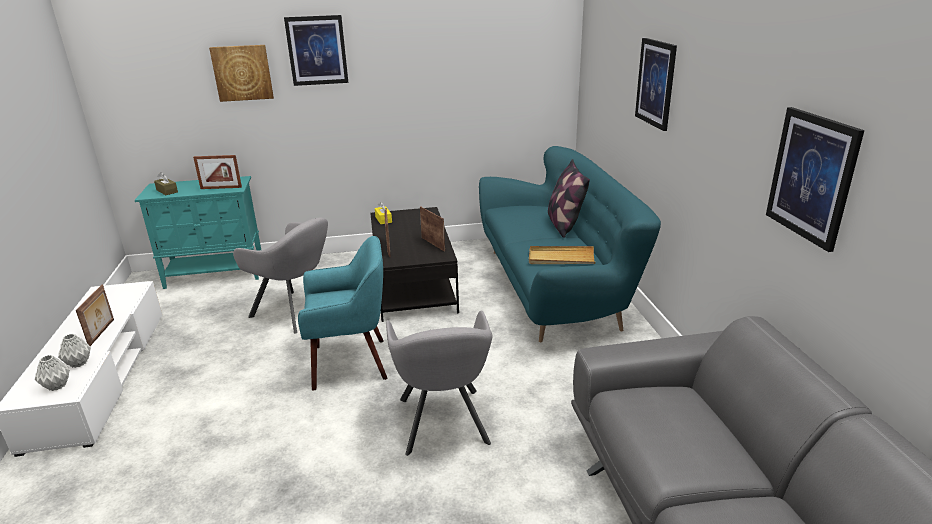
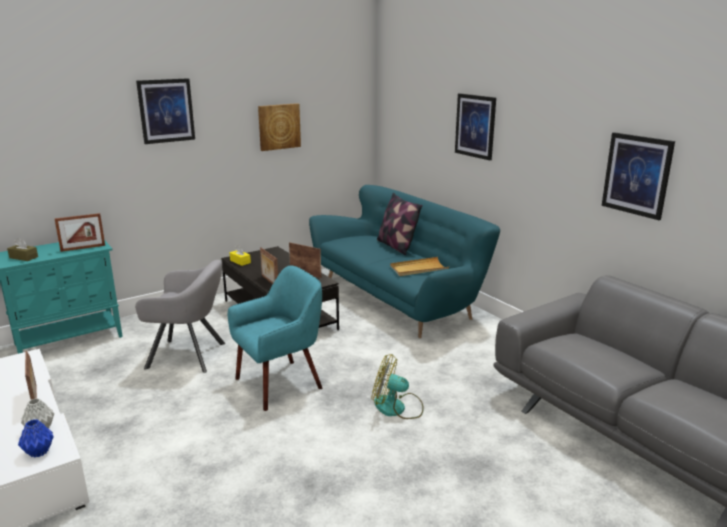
camera: 25 degrees left, 5 degrees down
grey vase [35,355,70,391] -> blue vase [18,419,54,458]
picture [209,45,274,102] -> picture moved to [258,103,301,151]
grey armchair [386,310,492,456] -> fan [371,354,424,419]

